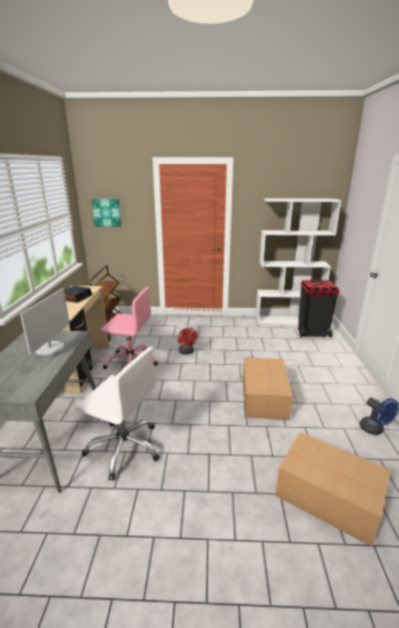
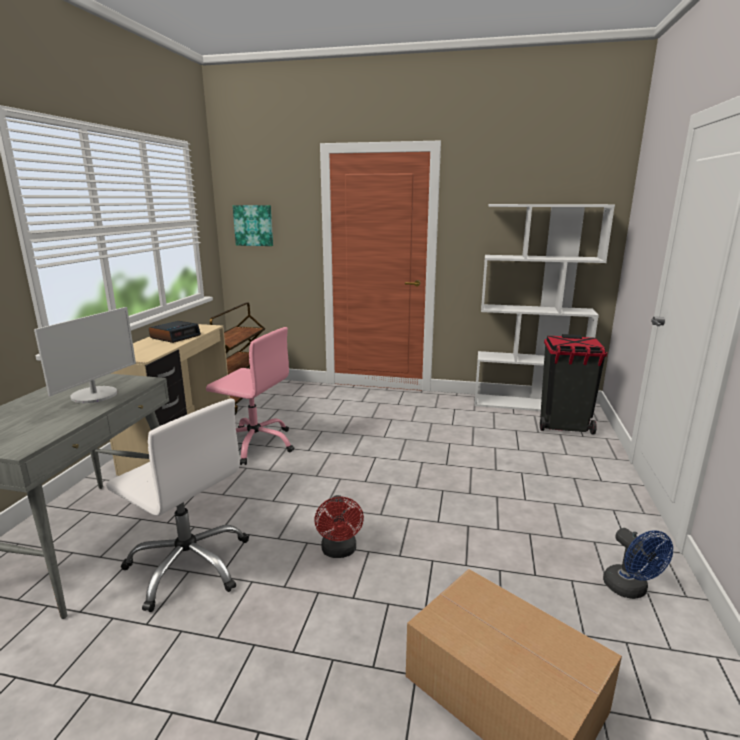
camera: 10 degrees right, 5 degrees down
red fan [178,328,198,355] -> red fan moved to [314,495,364,558]
cardboard box [243,357,293,420] -> none

